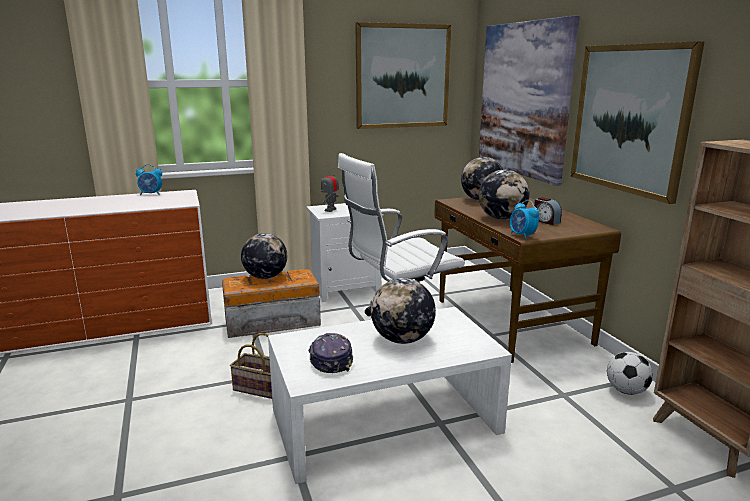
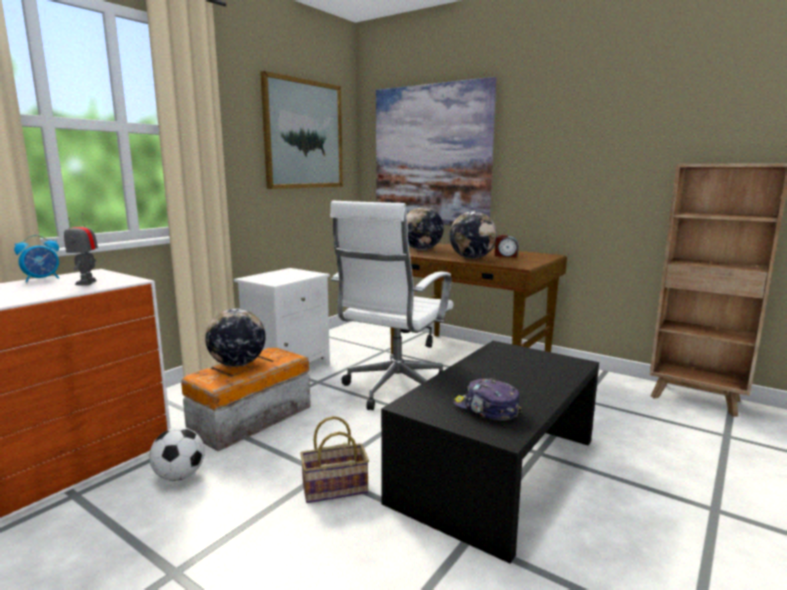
camera: 35 degrees left, 5 degrees down
white coffee table [268,307,512,484] -> black coffee table [381,341,599,564]
toy robot [321,168,339,212] -> toy robot moved to [64,213,98,285]
globe [371,278,436,344] -> none
alarm clock [510,200,539,239] -> none
picture [571,41,705,204] -> none
football [607,352,653,395] -> football moved to [149,427,205,481]

